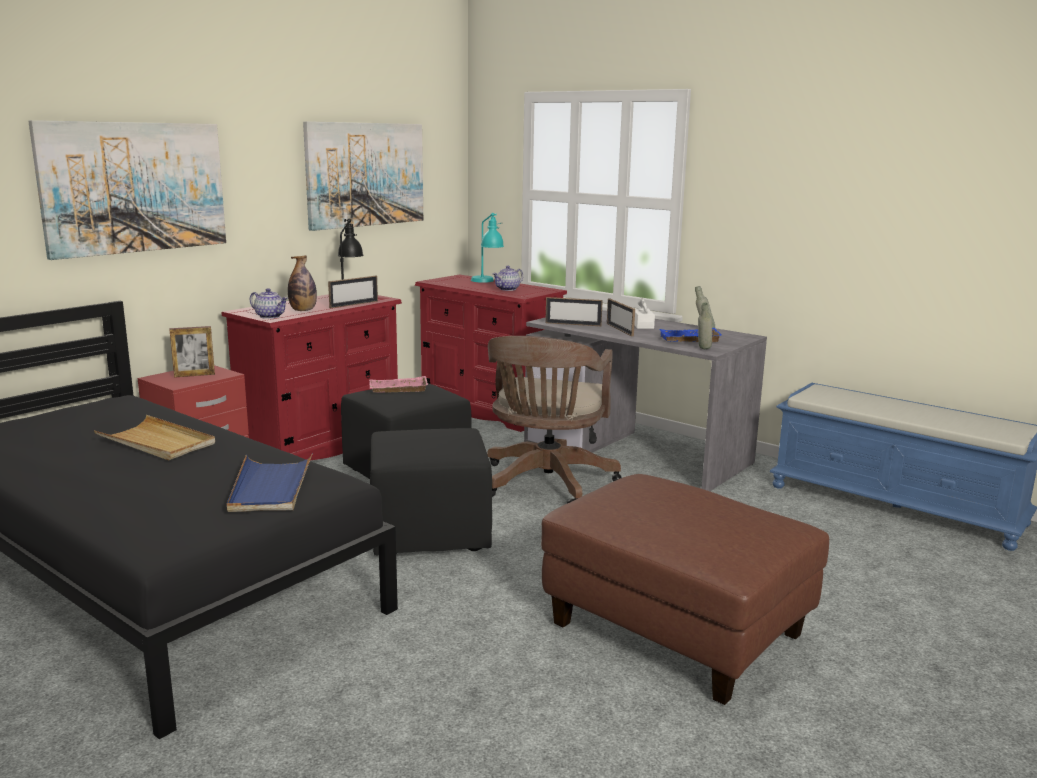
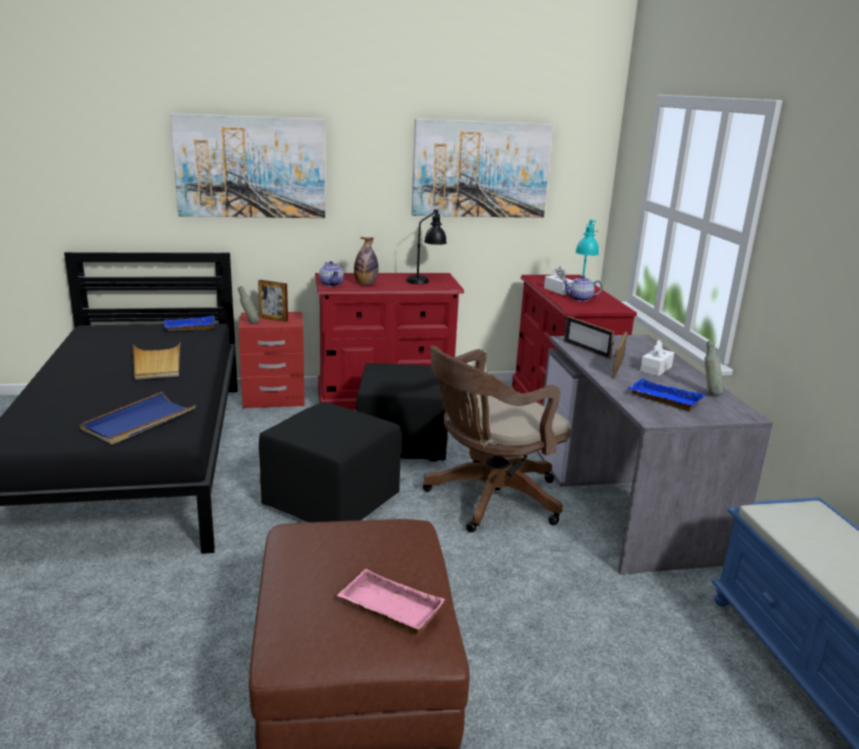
camera: 40 degrees right, 5 degrees up
picture frame [328,276,378,308] -> none
pink tray [369,376,428,393] -> pink tray moved to [337,569,445,634]
grey bottle [698,303,712,349] -> grey bottle moved to [238,286,260,324]
none -> blue tray [164,315,216,331]
none -> white tissue box [544,267,573,295]

